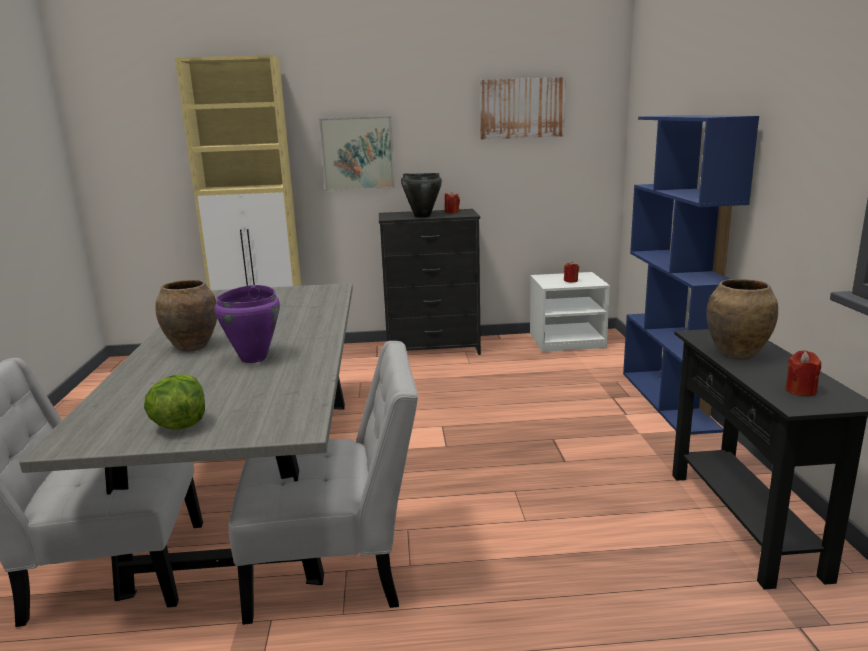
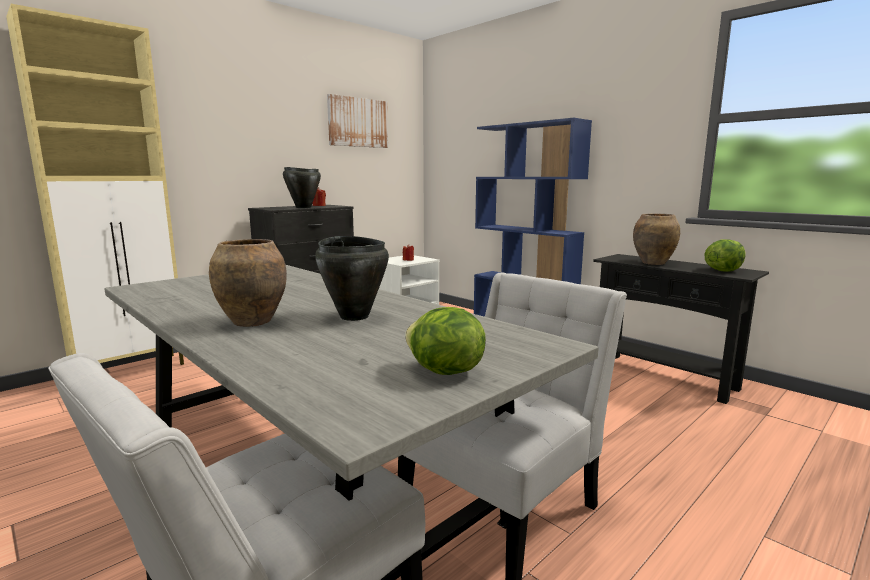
camera: 40 degrees left, 5 degrees down
purple cooking pot [215,285,280,363] -> black cooking pot [315,236,389,321]
picture [319,116,395,191] -> none
red candle [785,350,821,396] -> lettuce [704,239,746,271]

